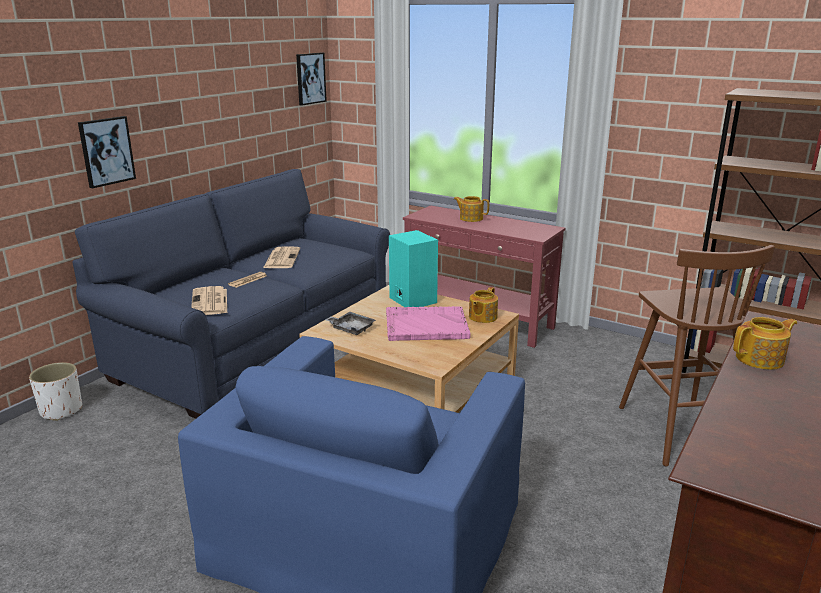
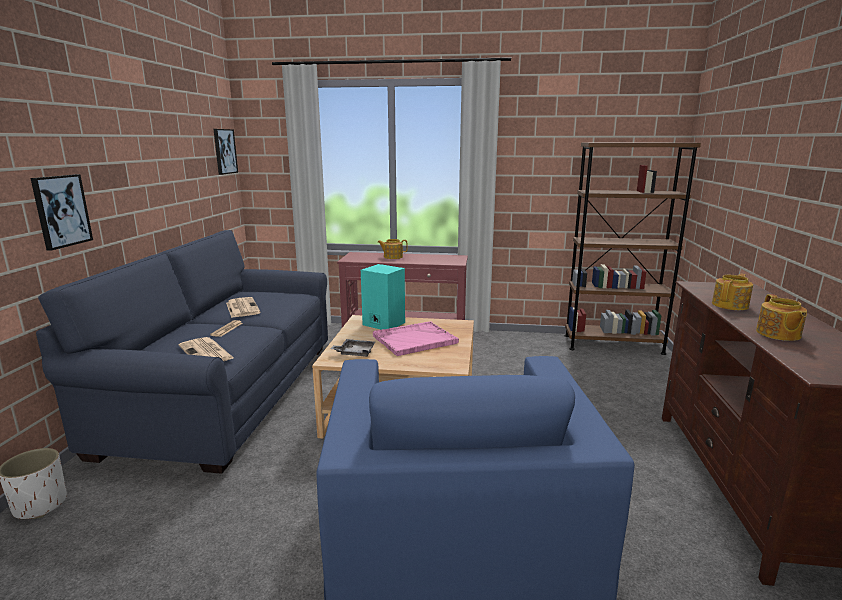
camera: 25 degrees left, 5 degrees down
teapot [469,287,498,323] -> teapot moved to [756,294,807,341]
brown stool [619,245,775,466] -> none

